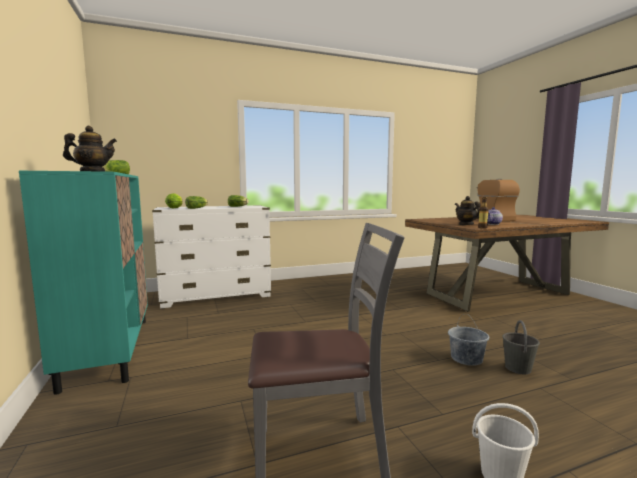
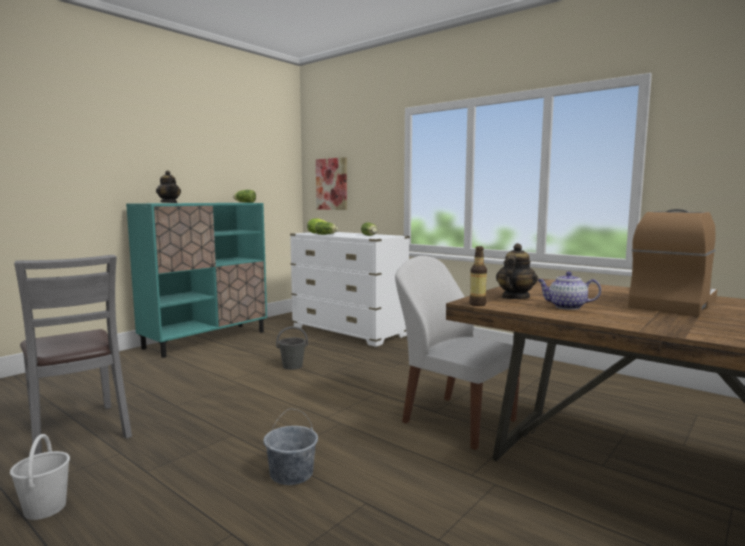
camera: 60 degrees right, 0 degrees up
grey bucket [502,320,540,374] -> grey bucket moved to [276,326,308,370]
none -> picture [316,157,347,210]
none -> white chair [395,256,520,450]

